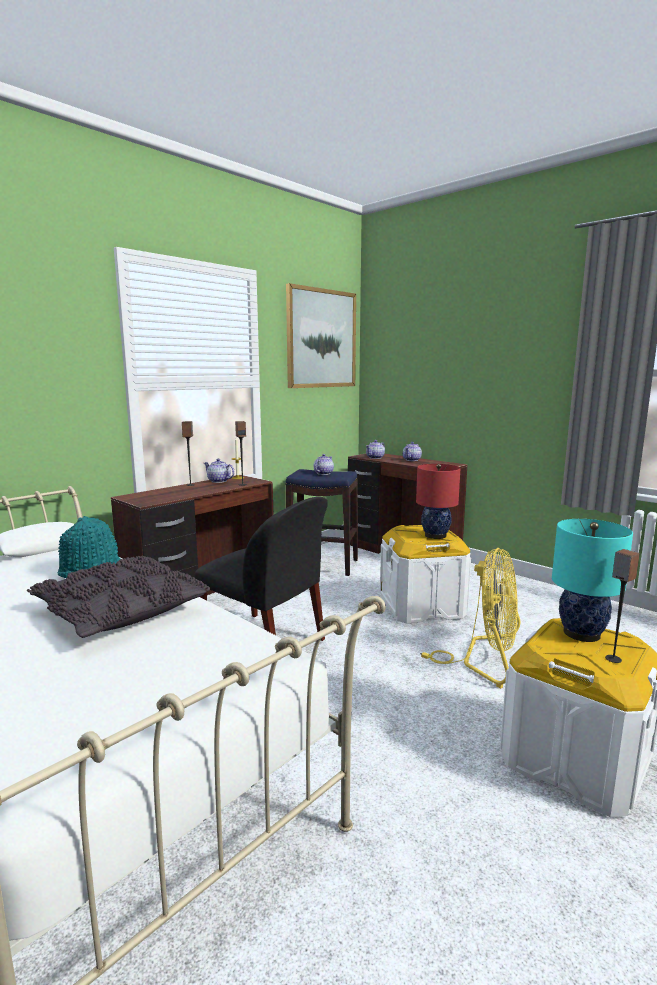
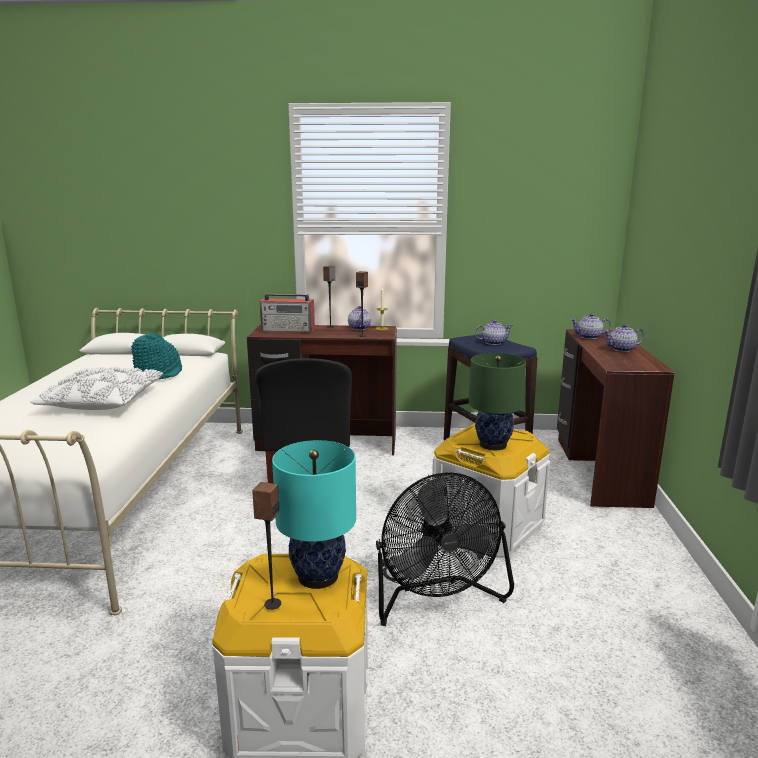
camera: 50 degrees right, 5 degrees up
black pillow [27,556,210,638] -> white pillow [30,366,163,410]
picture [286,283,356,388] -> none
red table lamp [416,464,460,539] -> green table lamp [469,353,526,450]
yellow fan [420,548,520,689] -> black fan [376,472,514,626]
none -> radio [260,294,315,332]

